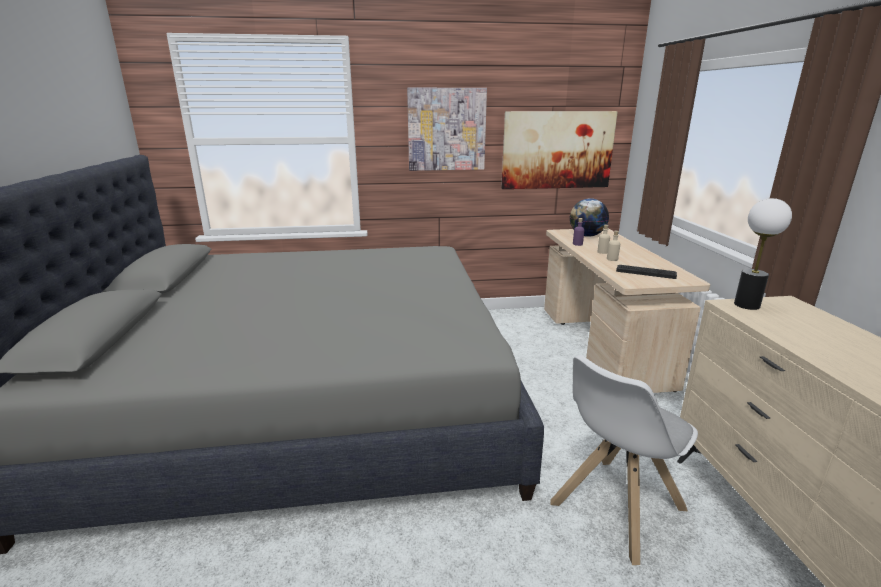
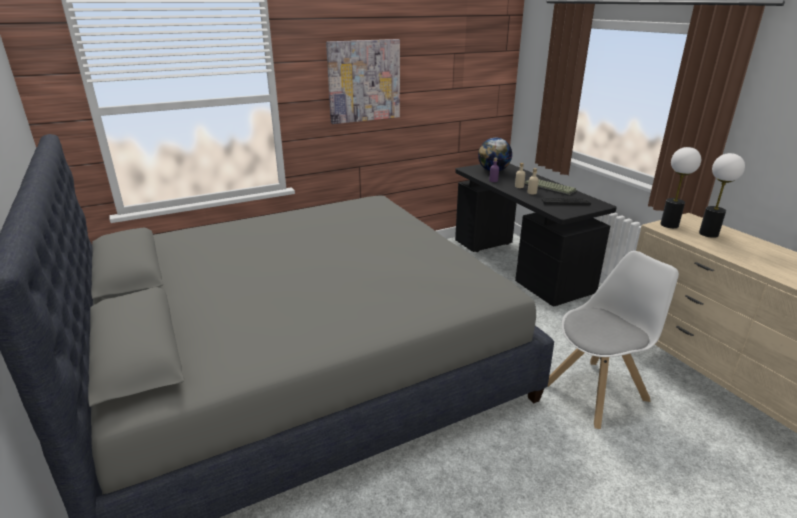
camera: 20 degrees left, 5 degrees up
picture [501,111,618,189] -> none
beige desk [544,229,710,393] -> black desk [455,164,617,306]
chair [550,355,698,565] -> chair turned 150 degrees counterclockwise [548,251,679,429]
none -> keyboard [524,180,578,196]
none -> table lamp [699,153,745,238]

